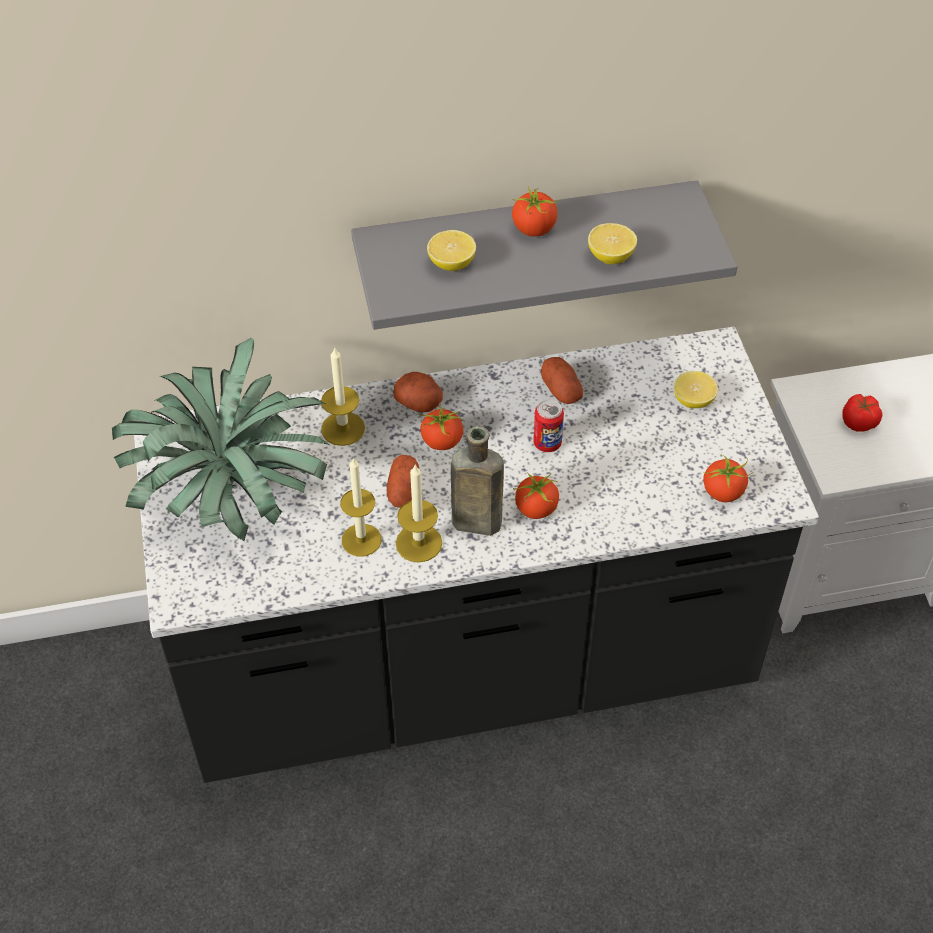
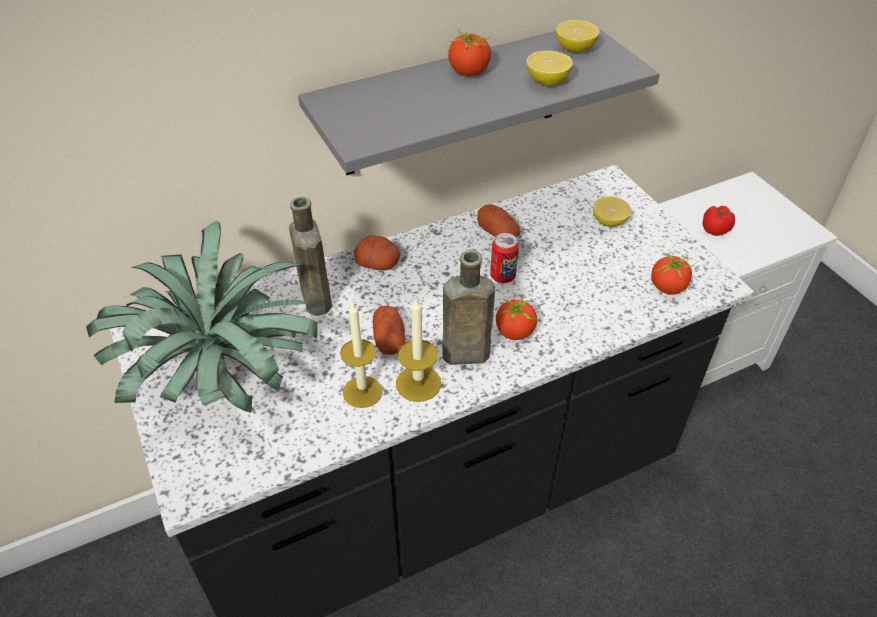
camera: 15 degrees left, 5 degrees down
candle [321,347,365,446] -> brown bottle [289,197,332,316]
tomato [417,404,464,450] -> none
lemon [427,230,476,271] -> lemon moved to [556,20,600,53]

